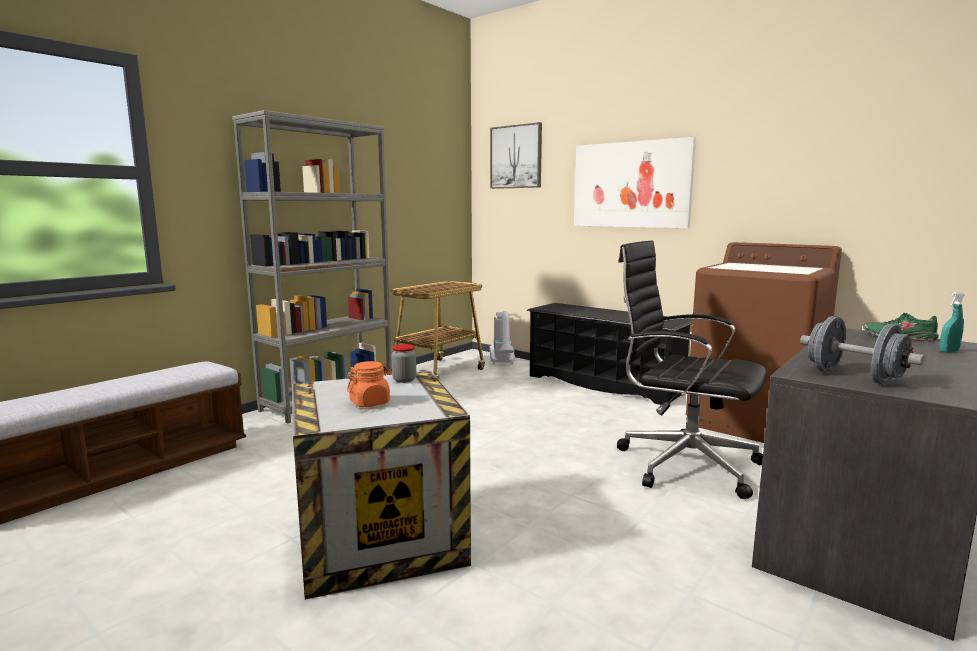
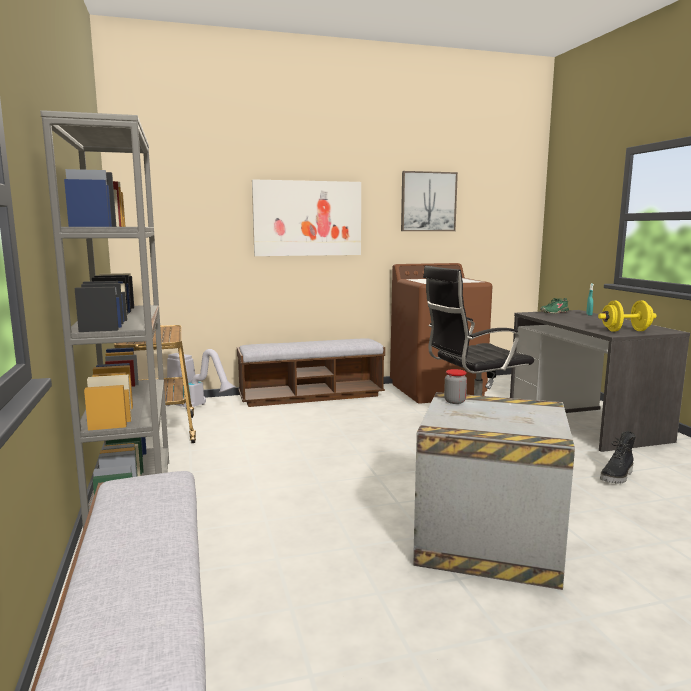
camera: 55 degrees left, 0 degrees up
orange jar [347,361,391,407] -> none
picture [490,122,542,189] -> picture moved to [401,171,458,231]
black shoe rack [527,303,693,405] -> bench [237,338,385,407]
grey dumbbell [800,316,925,385] -> yellow dumbbell [598,300,657,331]
none -> black boot [600,431,636,484]

